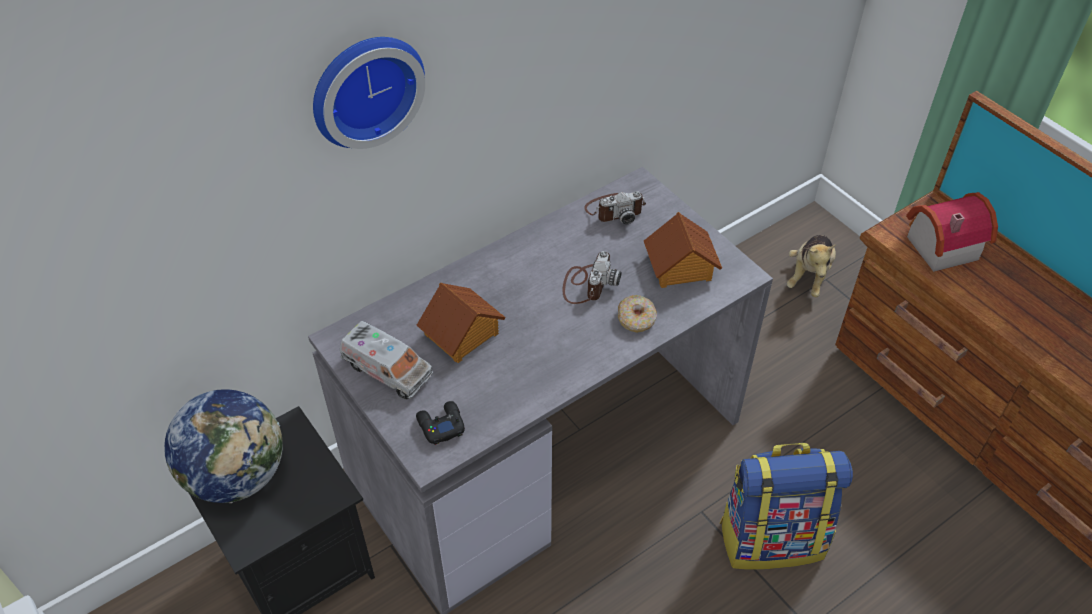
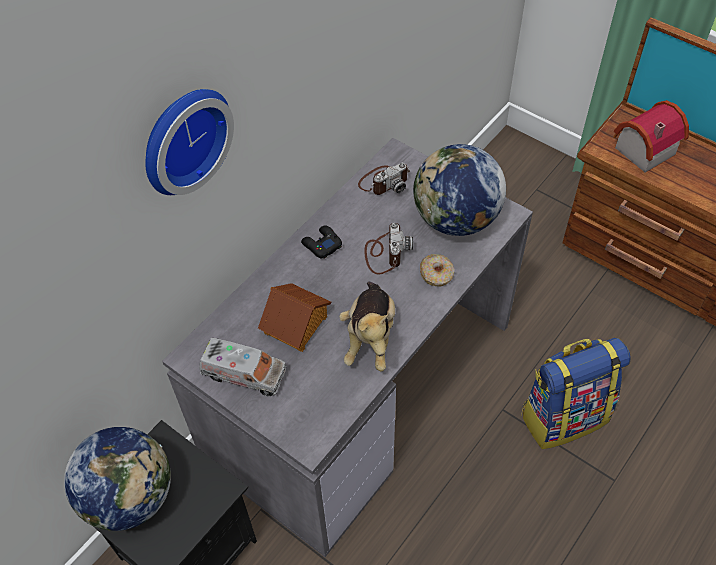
camera: 15 degrees left, 5 degrees up
black game controller [416,401,465,445] -> black game controller moved to [301,225,342,258]
toy house [644,212,722,288] -> globe [413,144,506,236]
plush toy [787,235,836,297] -> plush toy moved to [339,282,395,372]

